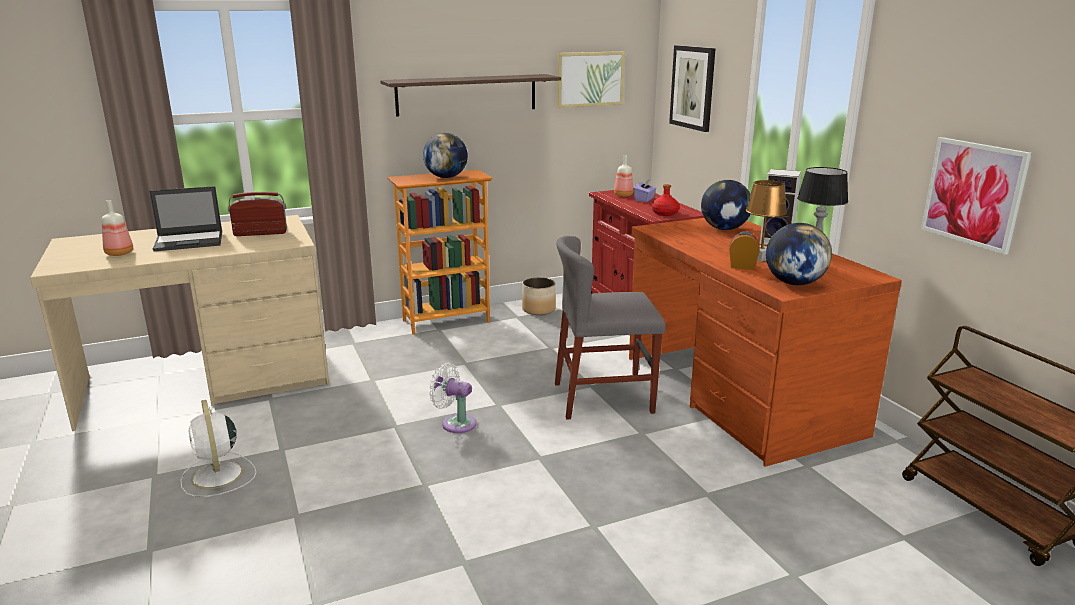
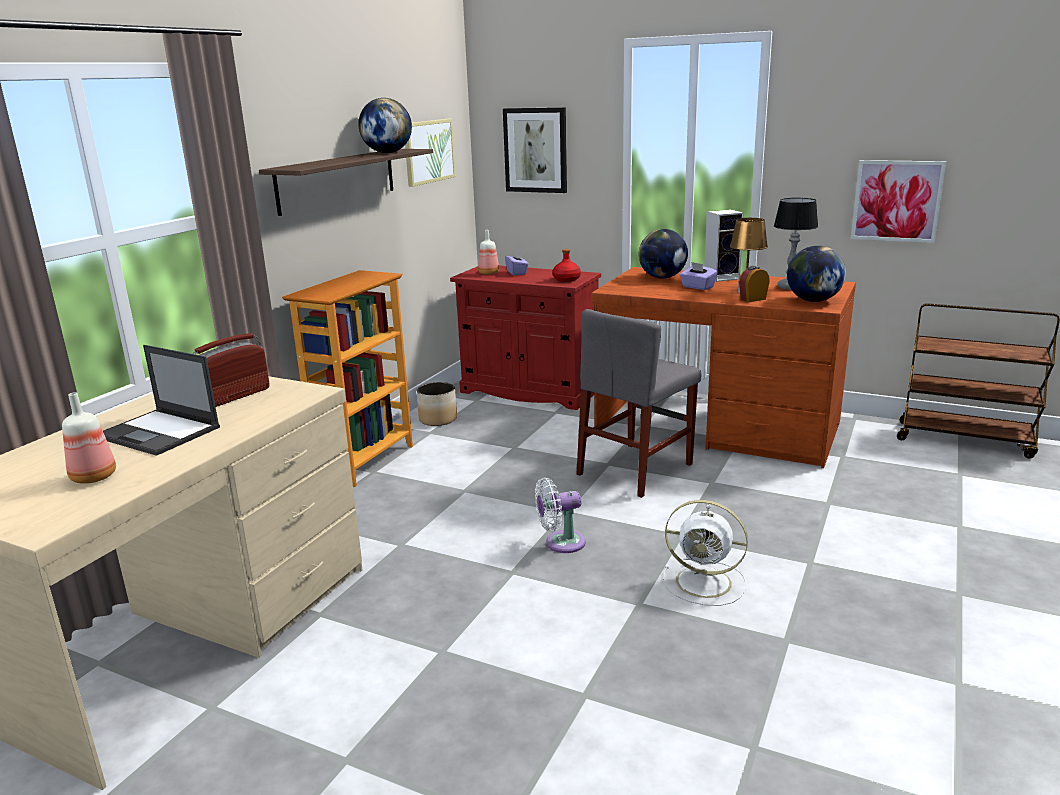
camera: 40 degrees left, 0 degrees up
laptop [149,186,222,251] -> laptop turned 90 degrees clockwise [103,345,220,456]
white fan [181,400,256,497] -> white fan moved to [663,500,748,606]
globe [423,133,468,178] -> globe moved to [358,98,412,153]
none -> purple tissue box [680,262,718,290]

